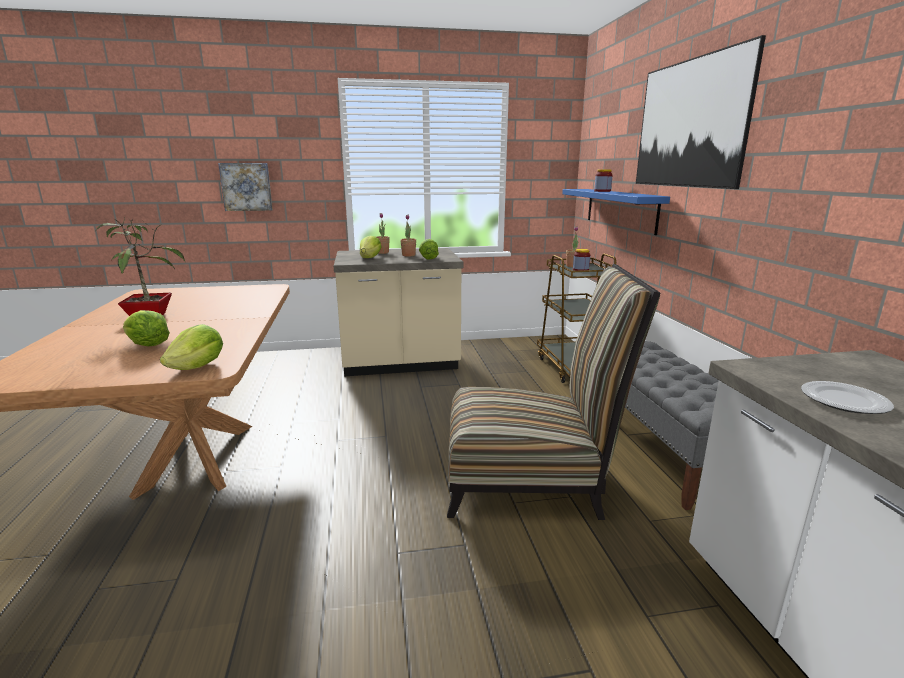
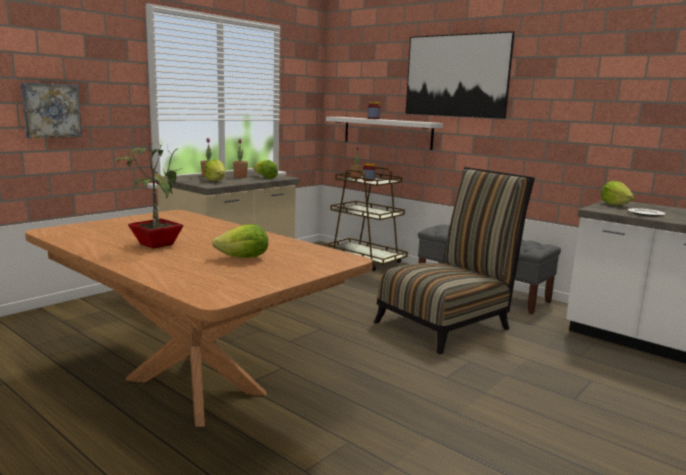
camera: 40 degrees left, 5 degrees down
lettuce [160,324,223,370] -> lettuce moved to [601,181,635,205]
blue shelf [562,189,670,235] -> white shelf [326,117,443,150]

